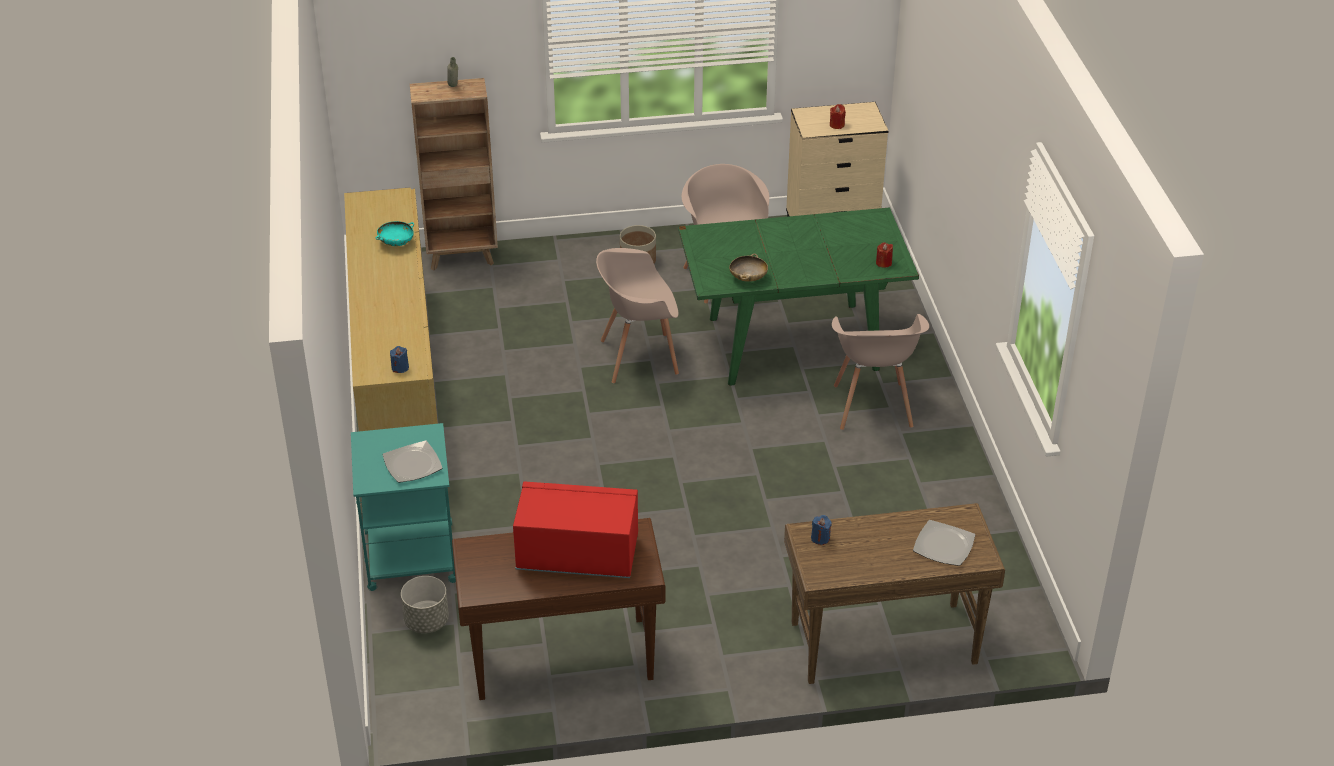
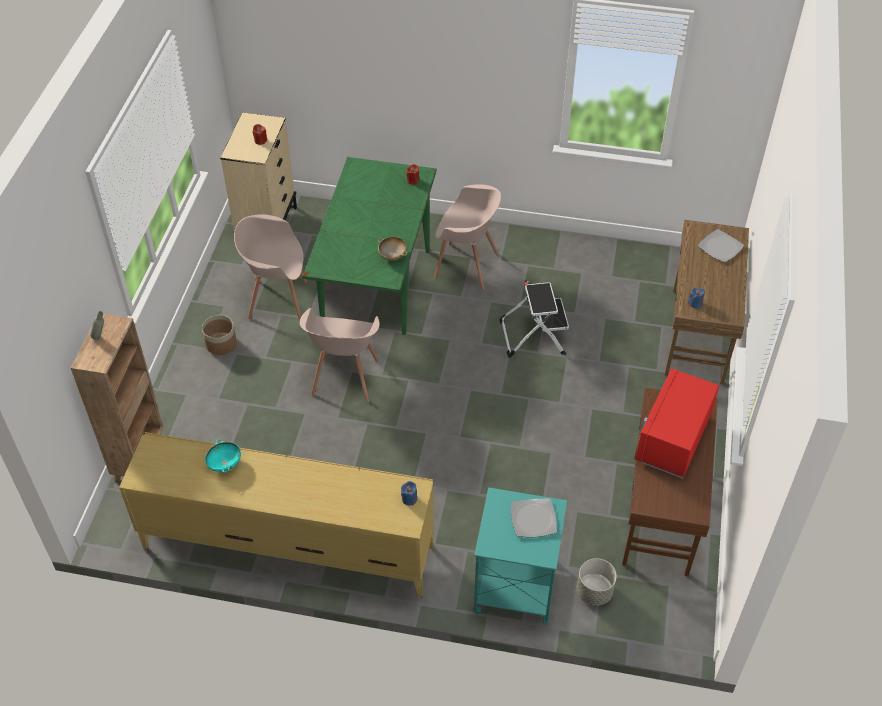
camera: 70 degrees left, 10 degrees up
none -> step ladder [499,279,569,358]

